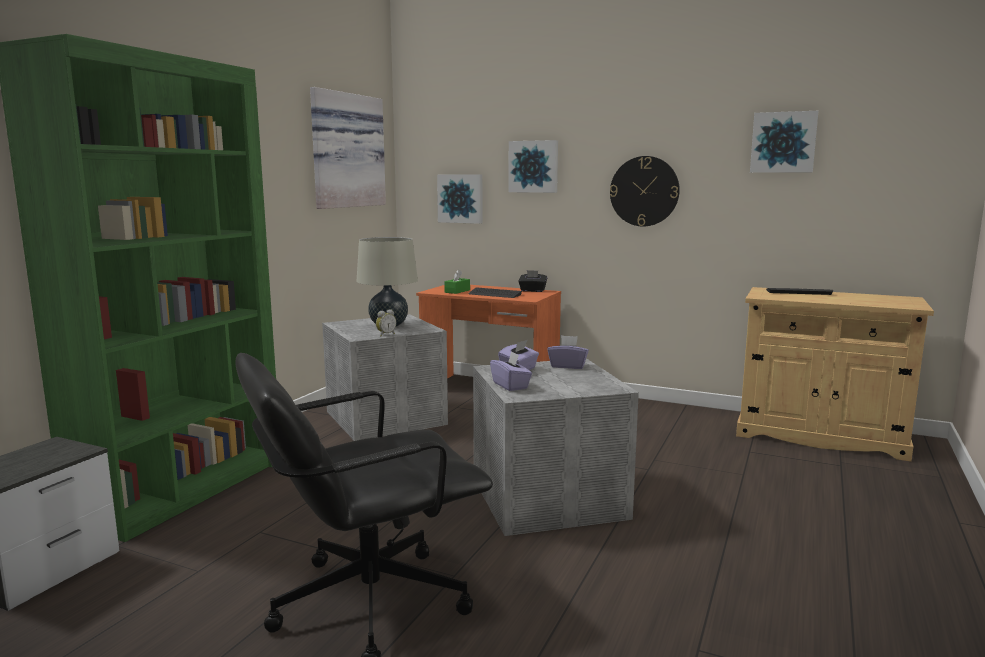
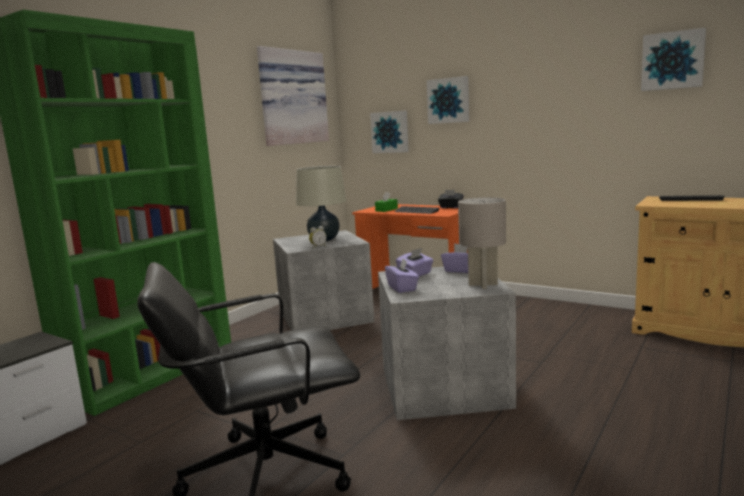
camera: 10 degrees right, 0 degrees up
wall clock [610,156,680,227] -> none
none -> grey table lamp [458,197,506,289]

